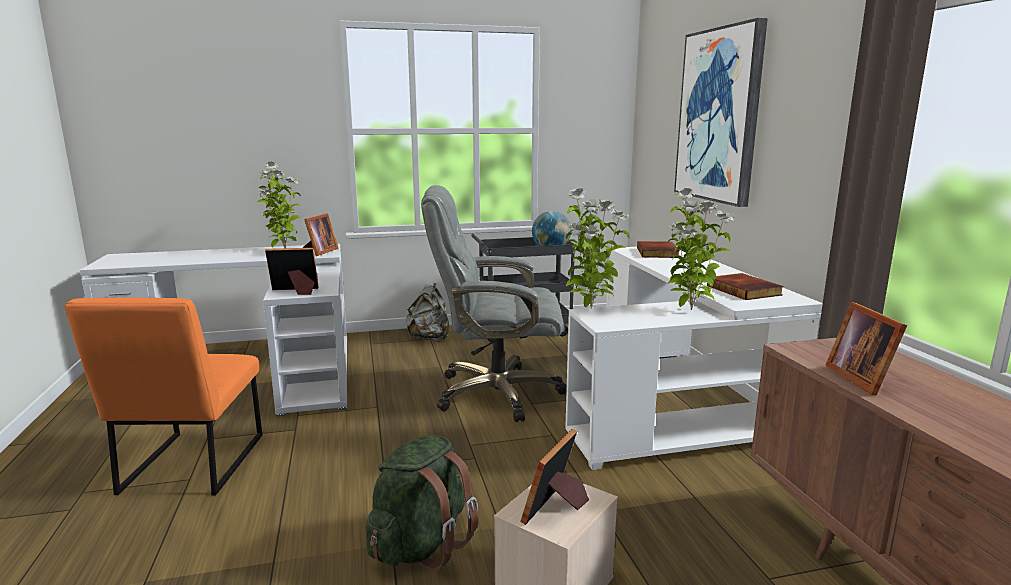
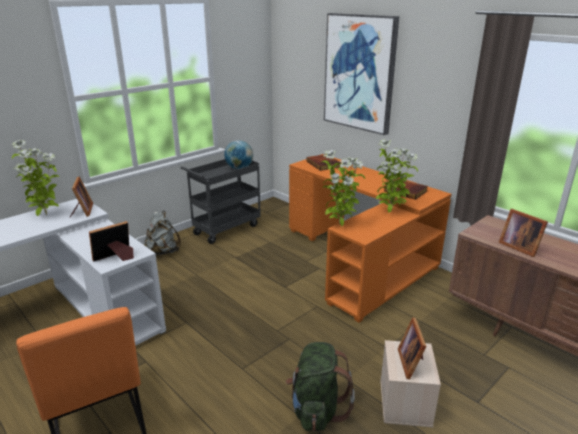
camera: 30 degrees left, 10 degrees up
grey office chair [421,185,567,422] -> none
white desk [565,245,823,470] -> orange desk [289,154,452,323]

